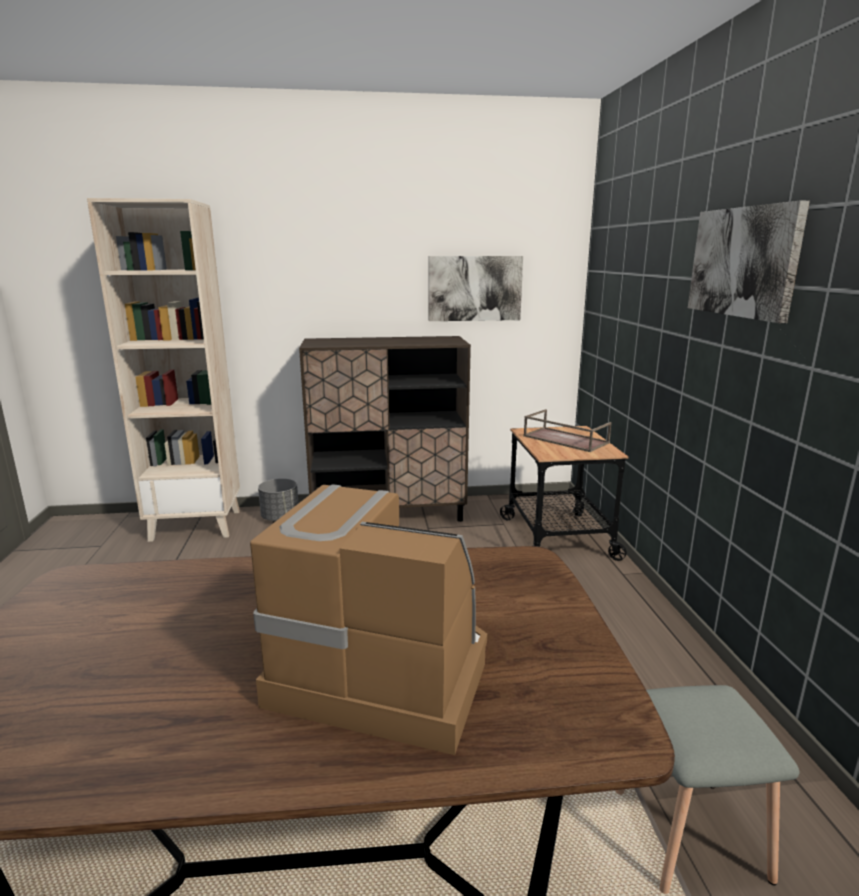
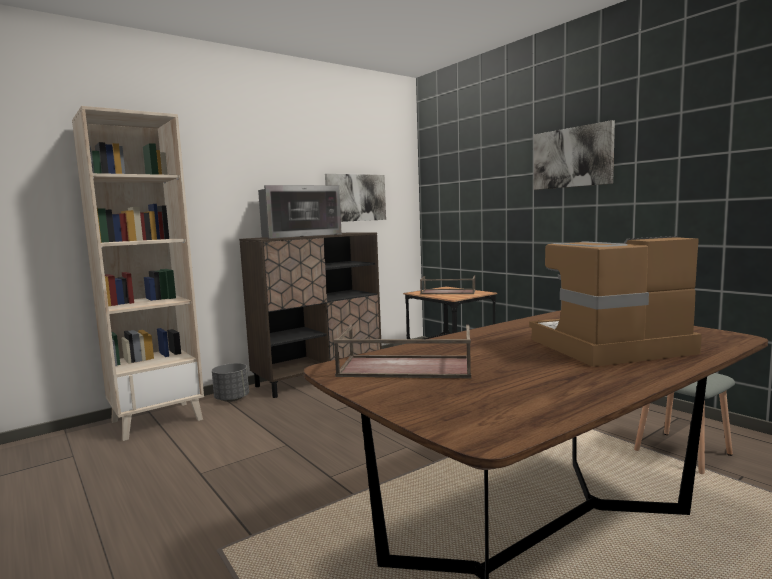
camera: 30 degrees left, 10 degrees down
none -> microwave [258,185,342,238]
none -> brown tray [334,325,471,378]

